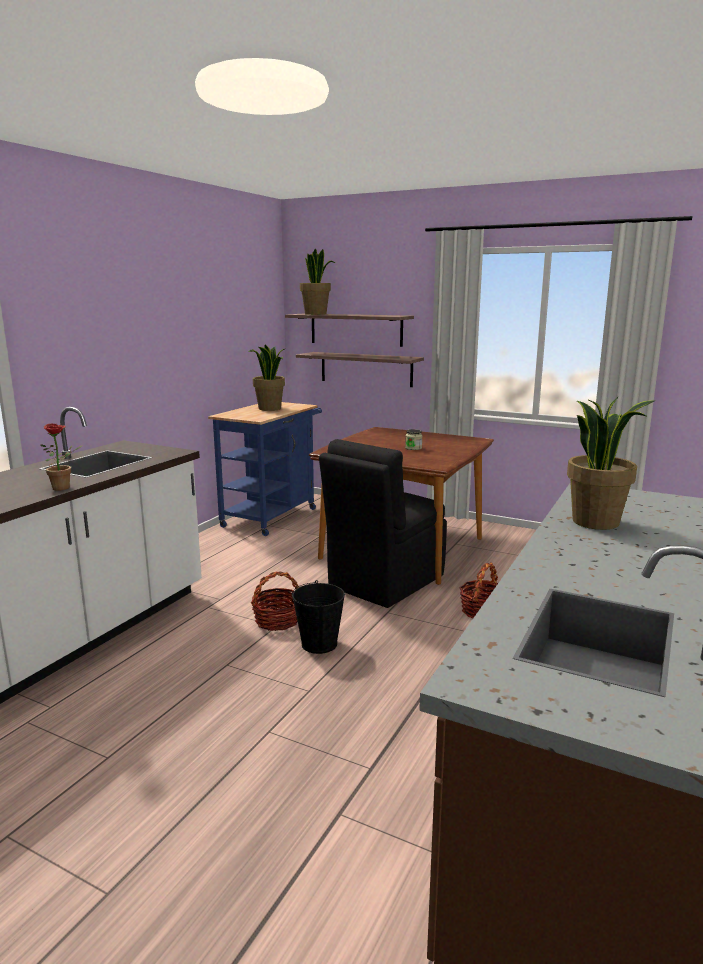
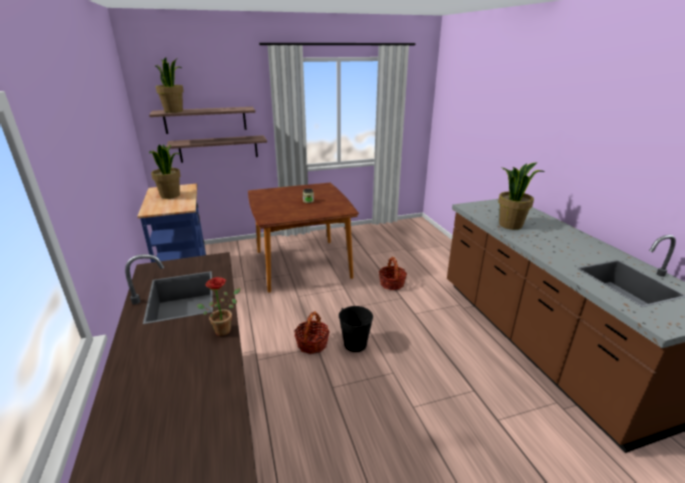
camera: 45 degrees left, 10 degrees up
black chair [319,439,447,608] -> none

